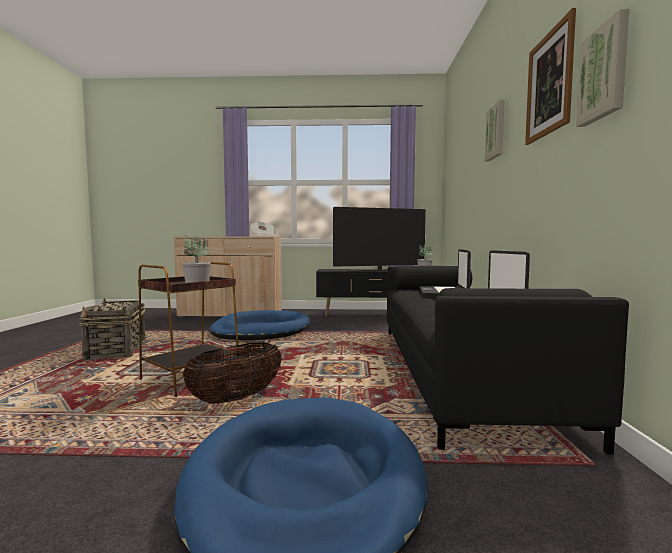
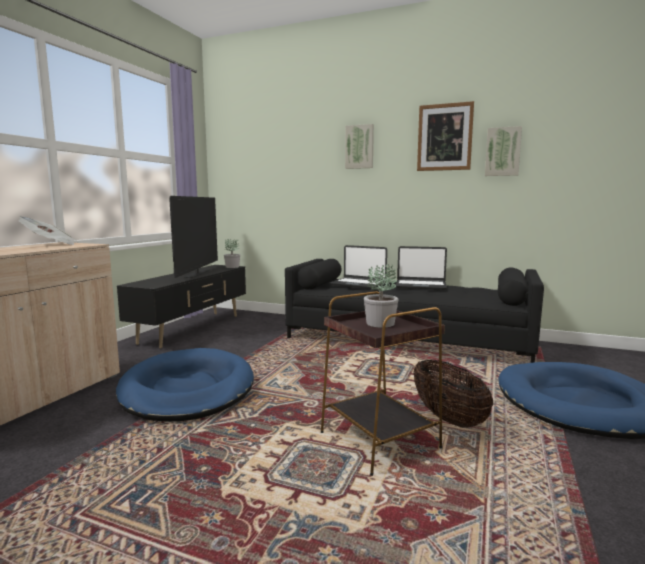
camera: 70 degrees left, 5 degrees up
basket [79,298,146,360] -> none

